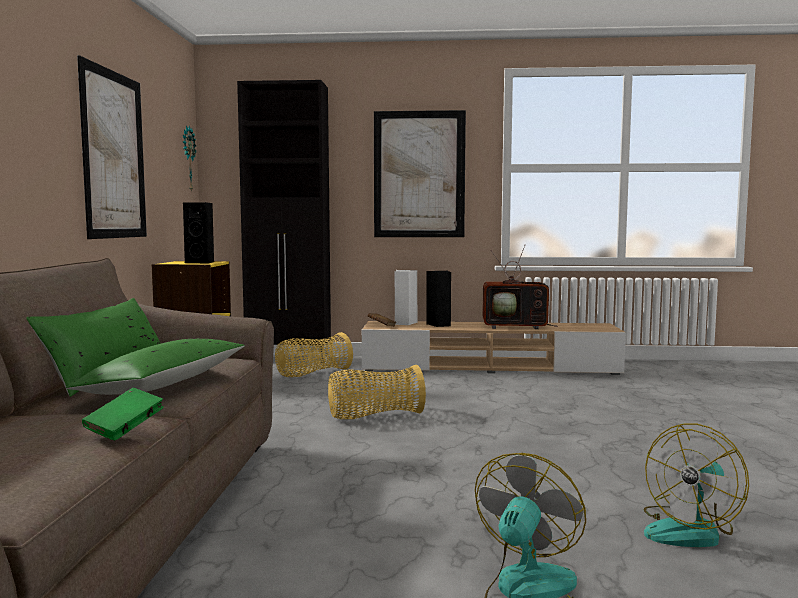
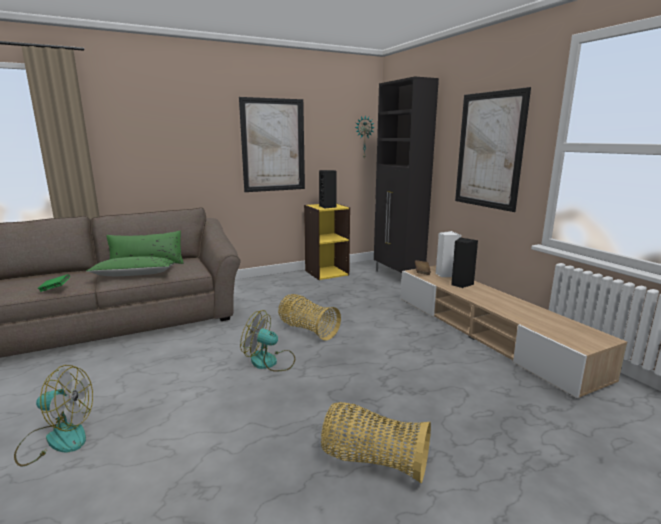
camera: 60 degrees right, 10 degrees up
basket [275,332,353,377] -> basket moved to [321,402,431,483]
television [482,246,558,329] -> none
fan [644,424,749,547] -> fan moved to [240,310,295,372]

